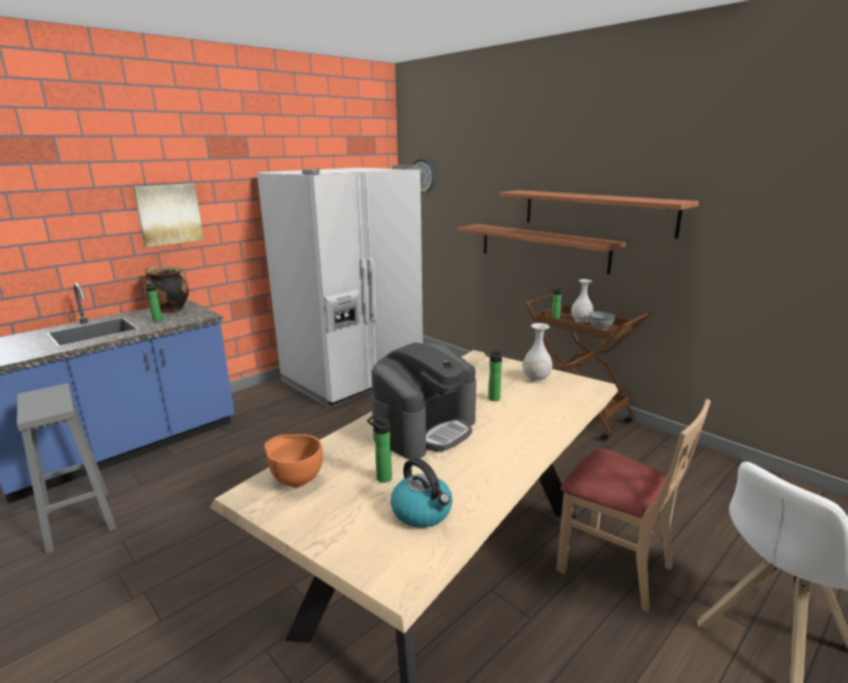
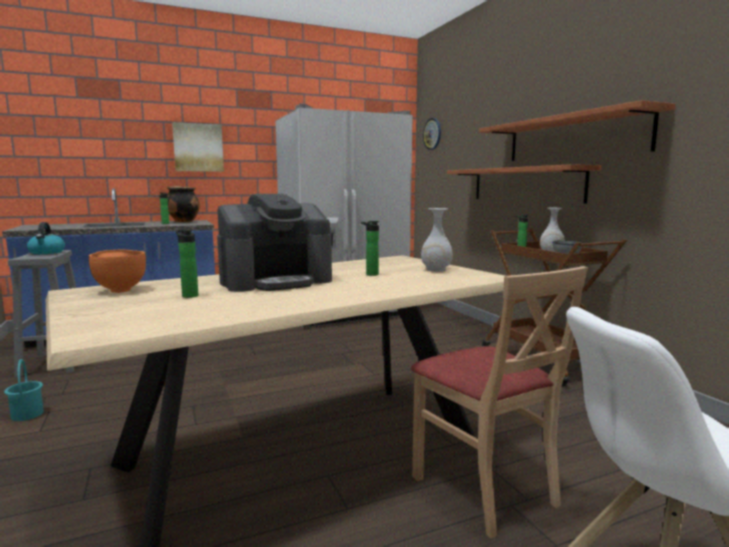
camera: 20 degrees right, 10 degrees down
kettle [391,458,453,528] -> kettle moved to [27,222,65,254]
none -> turquoise bucket [4,359,44,421]

